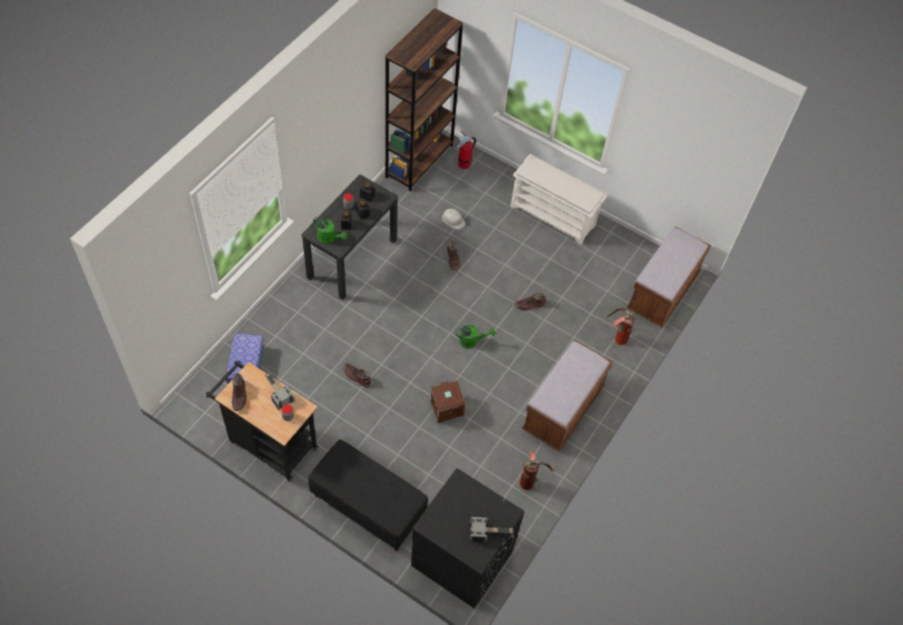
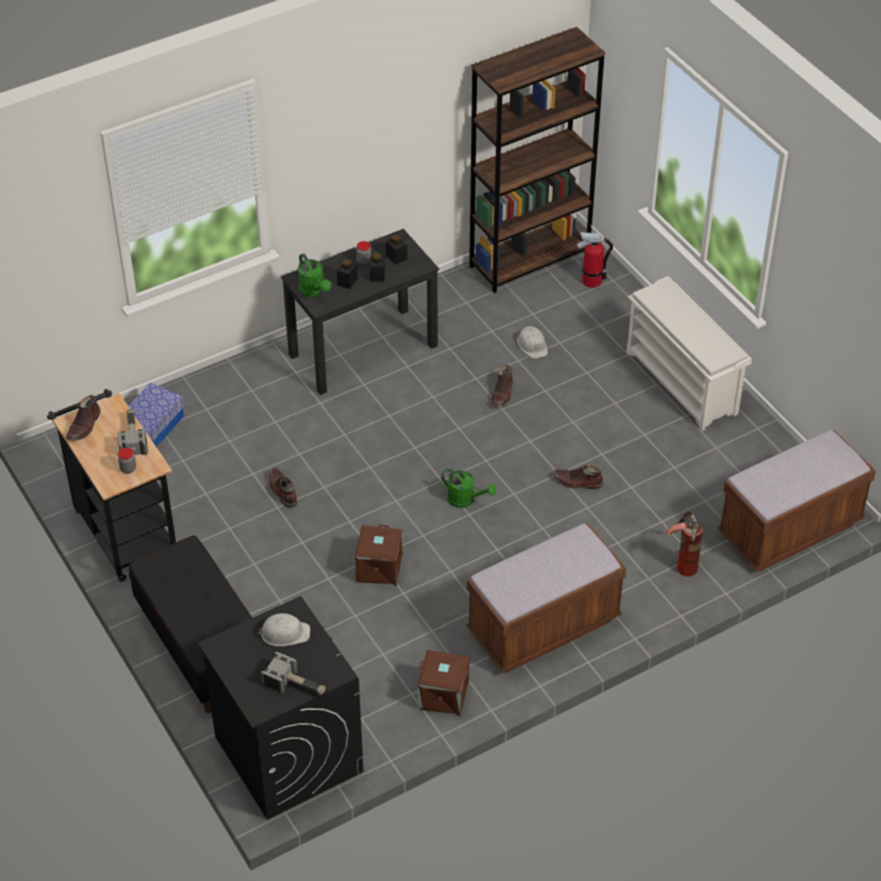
camera: 30 degrees right, 10 degrees down
fire extinguisher [520,452,555,490] -> brown storage box [418,650,470,717]
none -> white hard hat [258,613,310,646]

